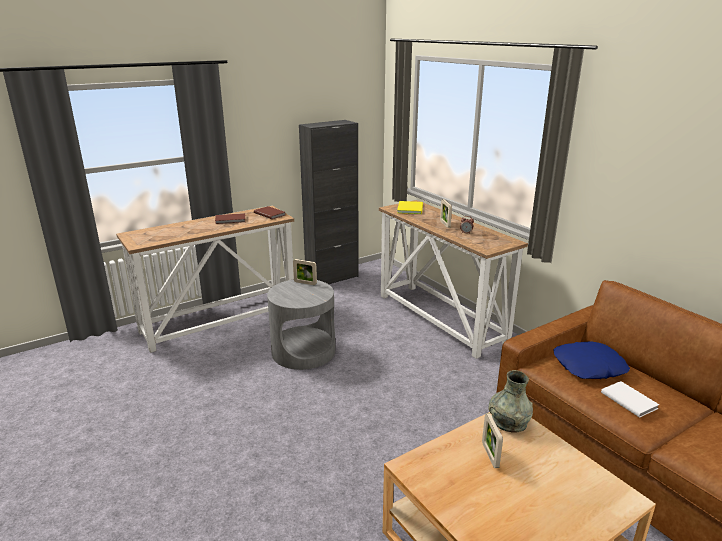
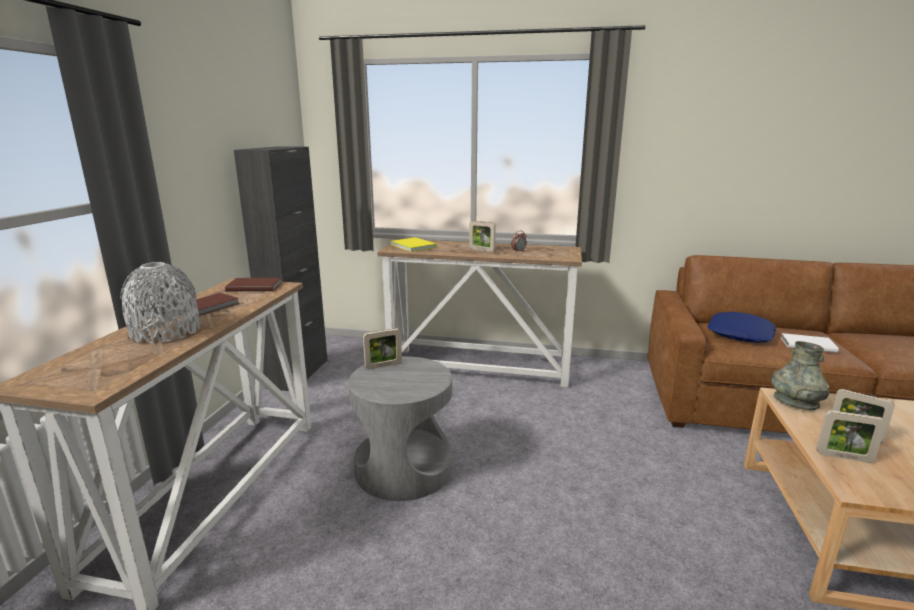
camera: 45 degrees left, 5 degrees down
none -> grey vase [120,262,200,343]
none -> picture frame [817,410,886,463]

